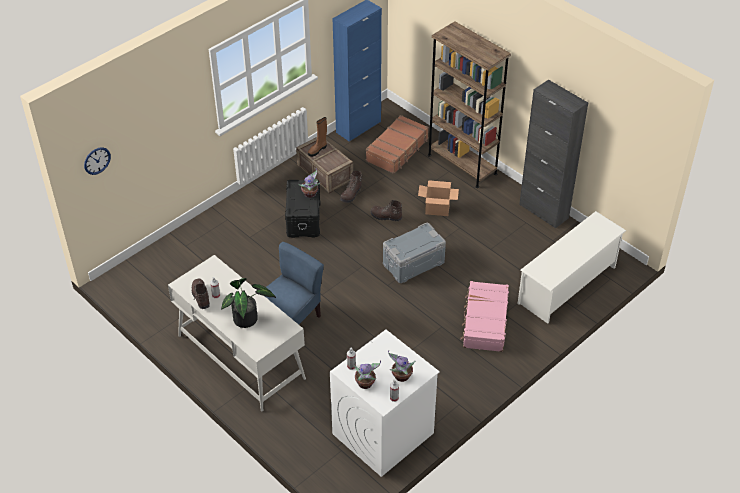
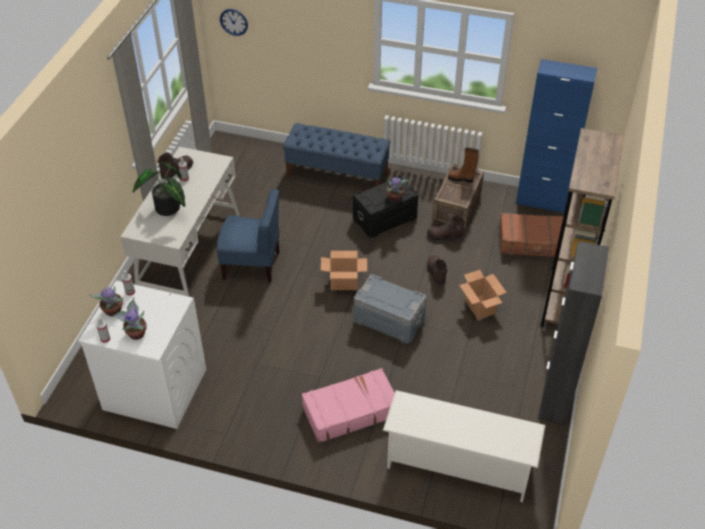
camera: 60 degrees right, 0 degrees up
none -> blue bench [283,123,391,187]
none -> cardboard box [321,251,367,290]

